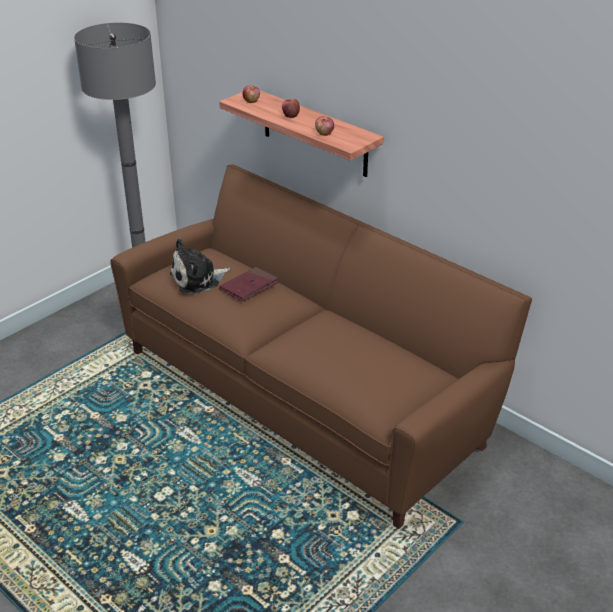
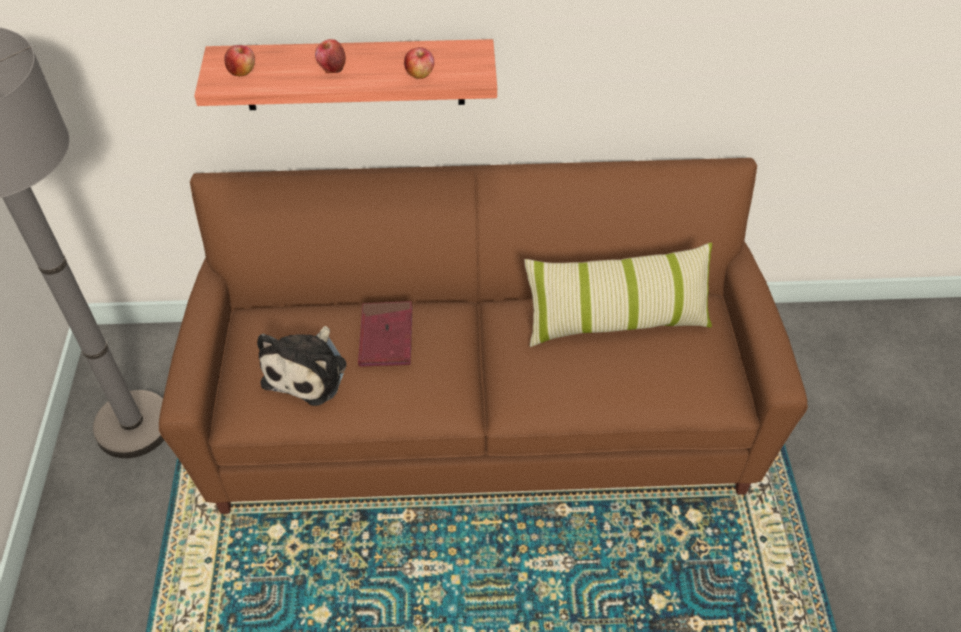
camera: 45 degrees left, 15 degrees up
none -> pillow [524,242,712,347]

